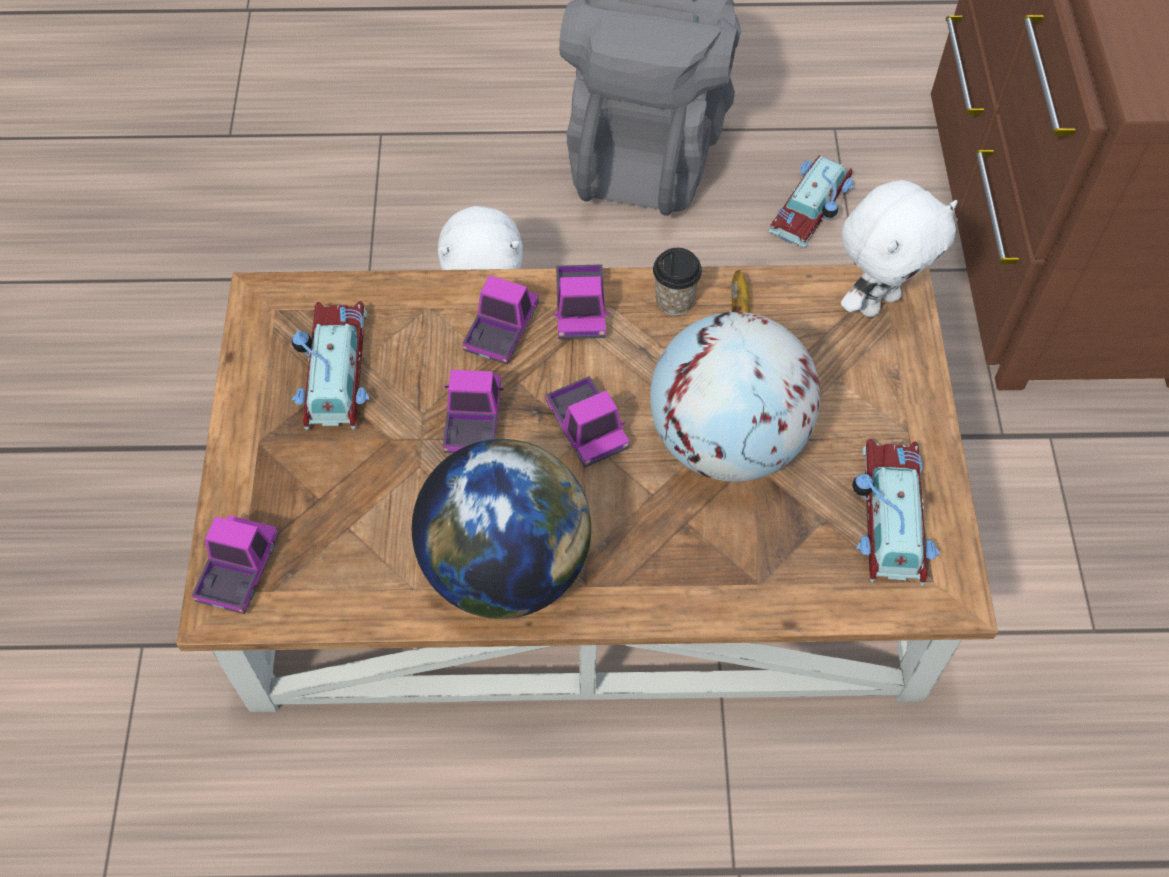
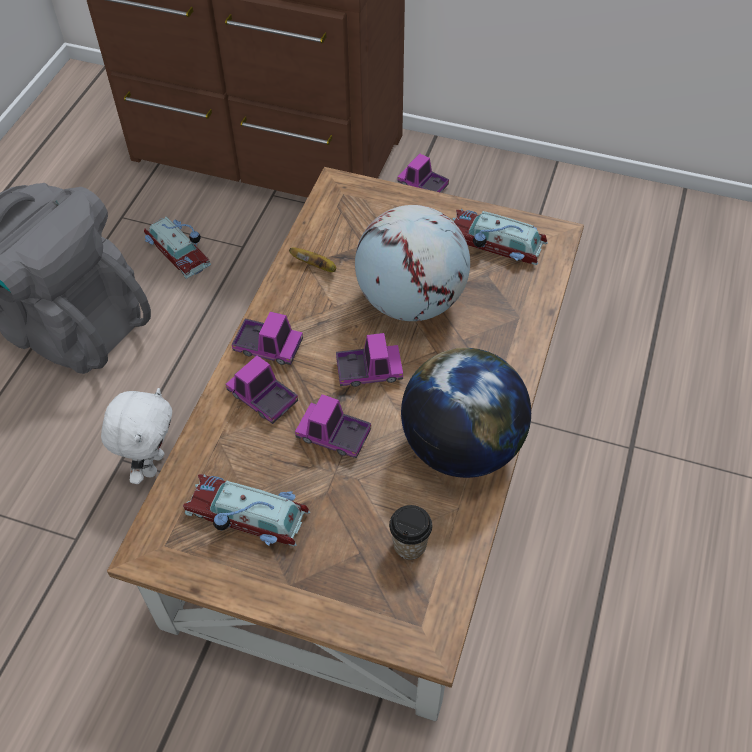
camera: 70 degrees left, 5 degrees down
toy truck [191,515,280,614] -> toy truck moved to [398,153,449,193]
cup [653,248,702,315] -> cup moved to [389,505,432,560]
white plush toy [841,180,958,317] -> none

